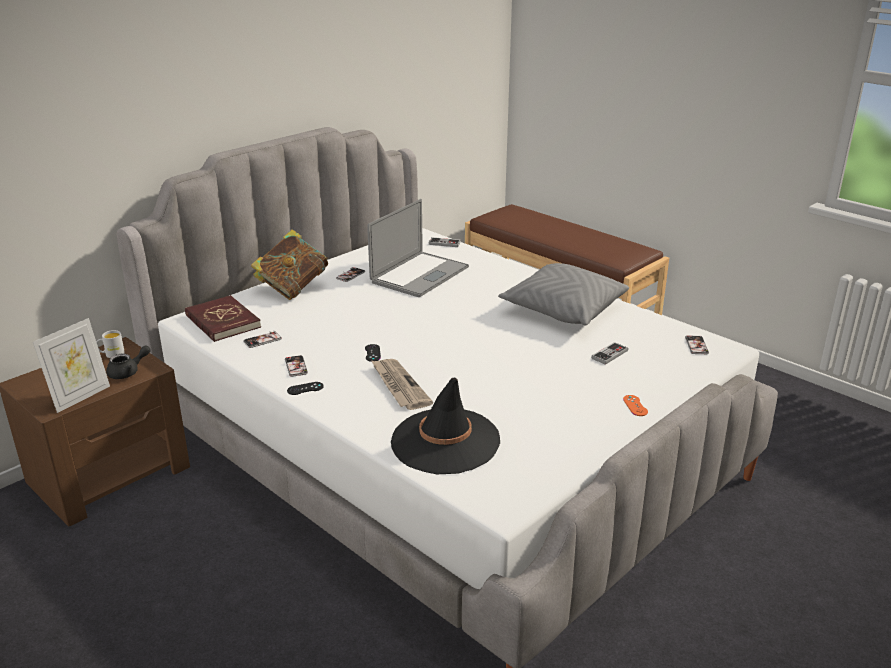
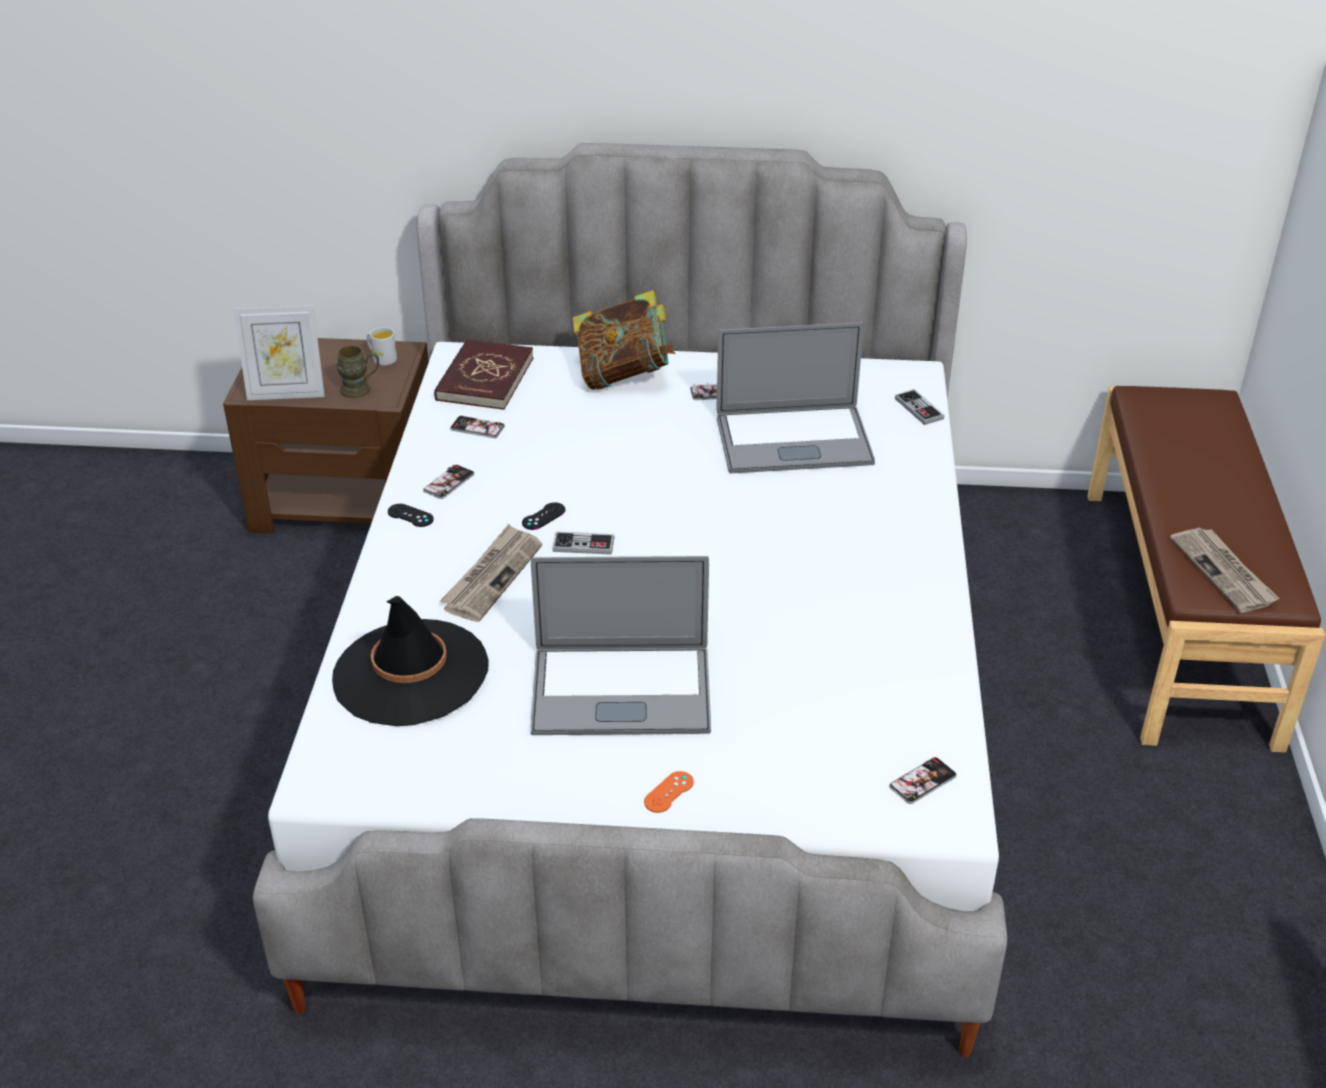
camera: 50 degrees right, 10 degrees up
black teapot [106,346,151,379] -> brown mug [336,346,379,398]
grey pillow [498,263,629,326] -> none
game controller [591,342,628,365] -> game controller moved to [552,531,615,555]
none -> laptop [531,556,711,735]
none -> newspaper [1170,527,1280,613]

